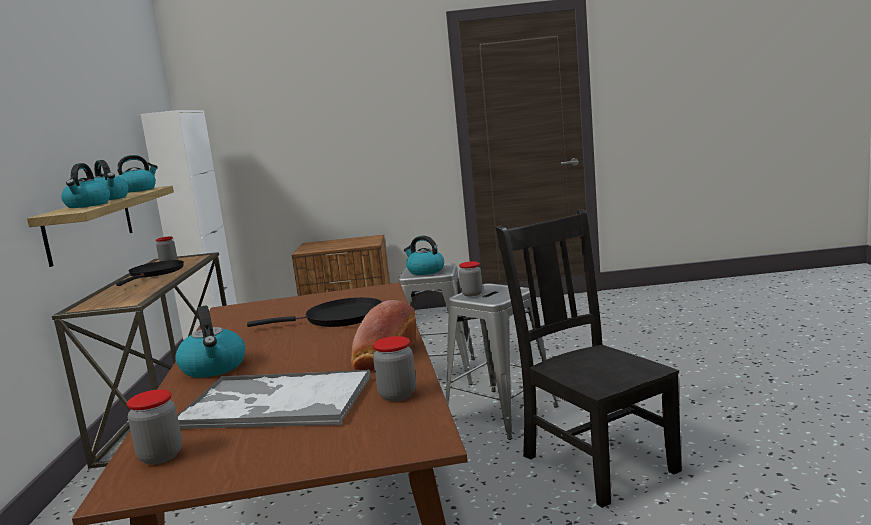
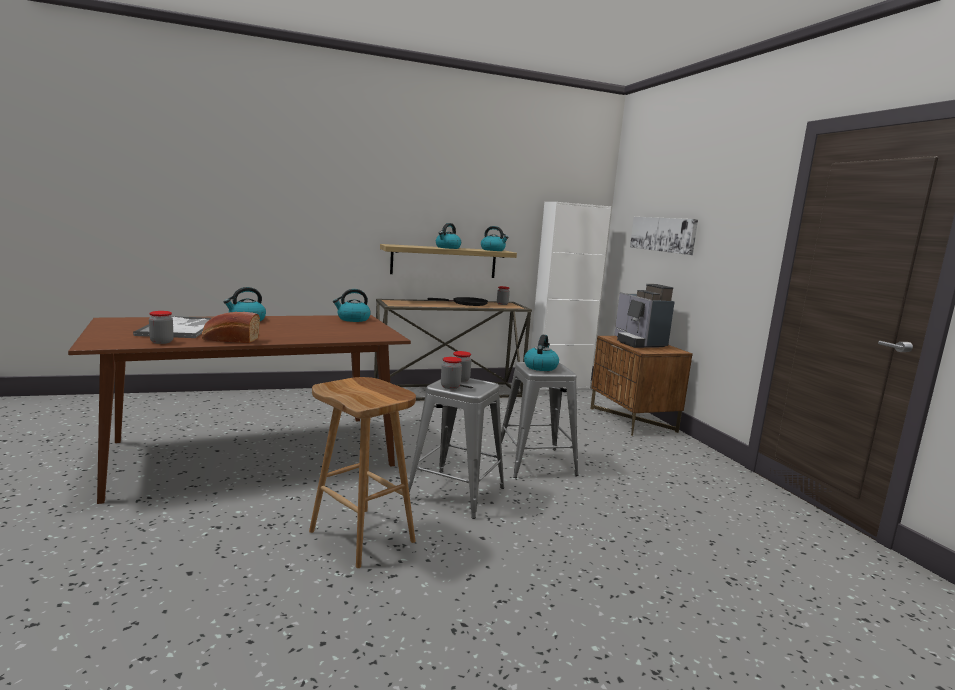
camera: 70 degrees right, 0 degrees up
kettle [61,163,110,208] -> kettle moved to [333,289,371,322]
jar [127,389,182,465] -> jar moved to [441,357,462,389]
black frying pan [247,297,382,327] -> none
black chair [495,209,682,508] -> brown stool [309,377,416,568]
none -> coffee machine [614,284,675,348]
none -> picture [630,217,698,255]

